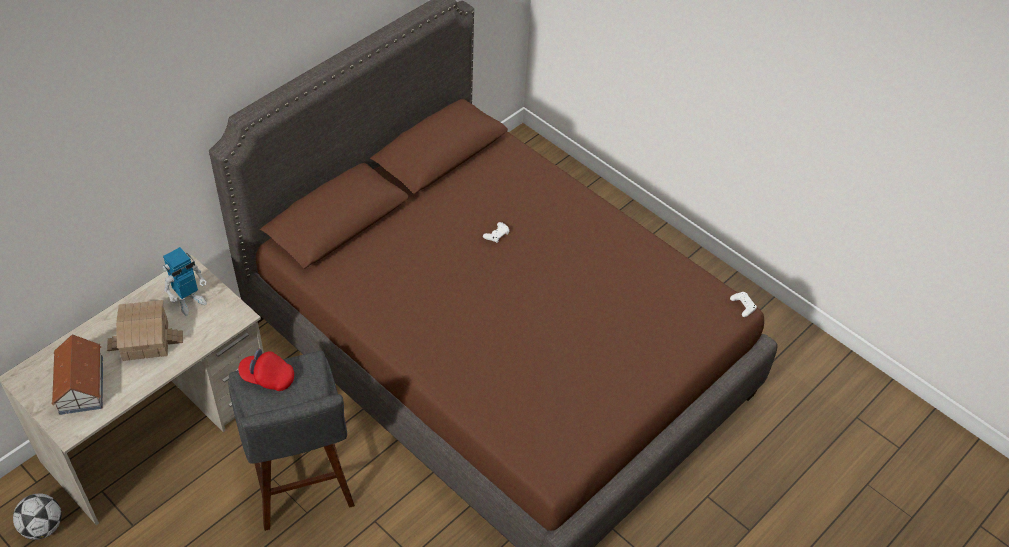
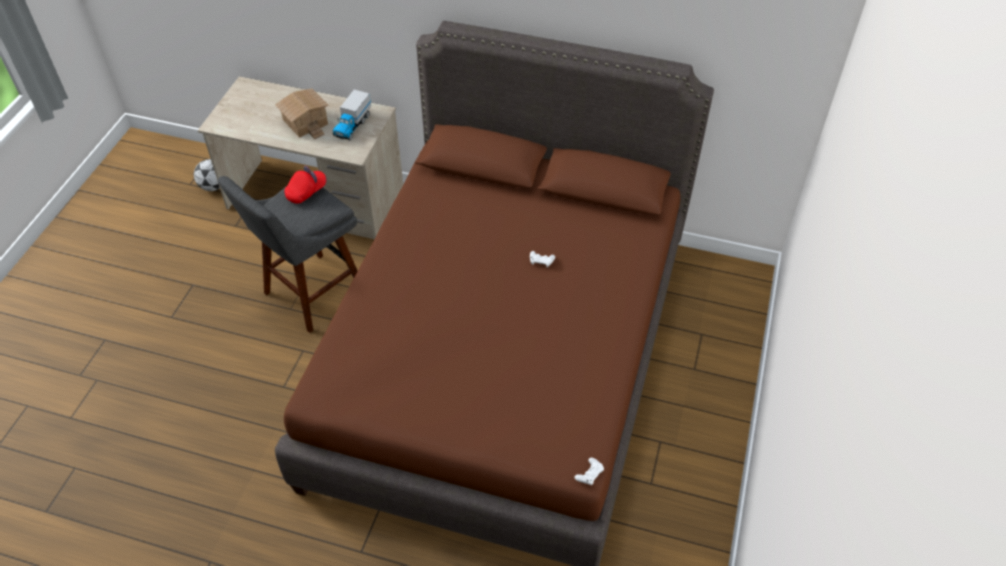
camera: 65 degrees right, 0 degrees up
toy house [51,334,103,415] -> none
toy robot [163,247,207,316] -> toy truck [332,90,371,140]
red cap [238,349,294,391] -> red cap turned 60 degrees clockwise [284,166,326,204]

